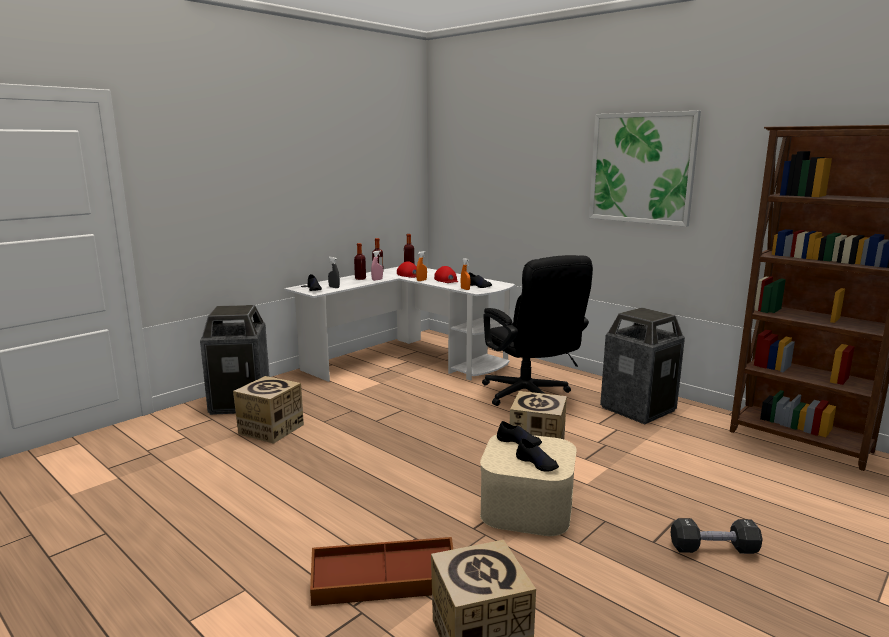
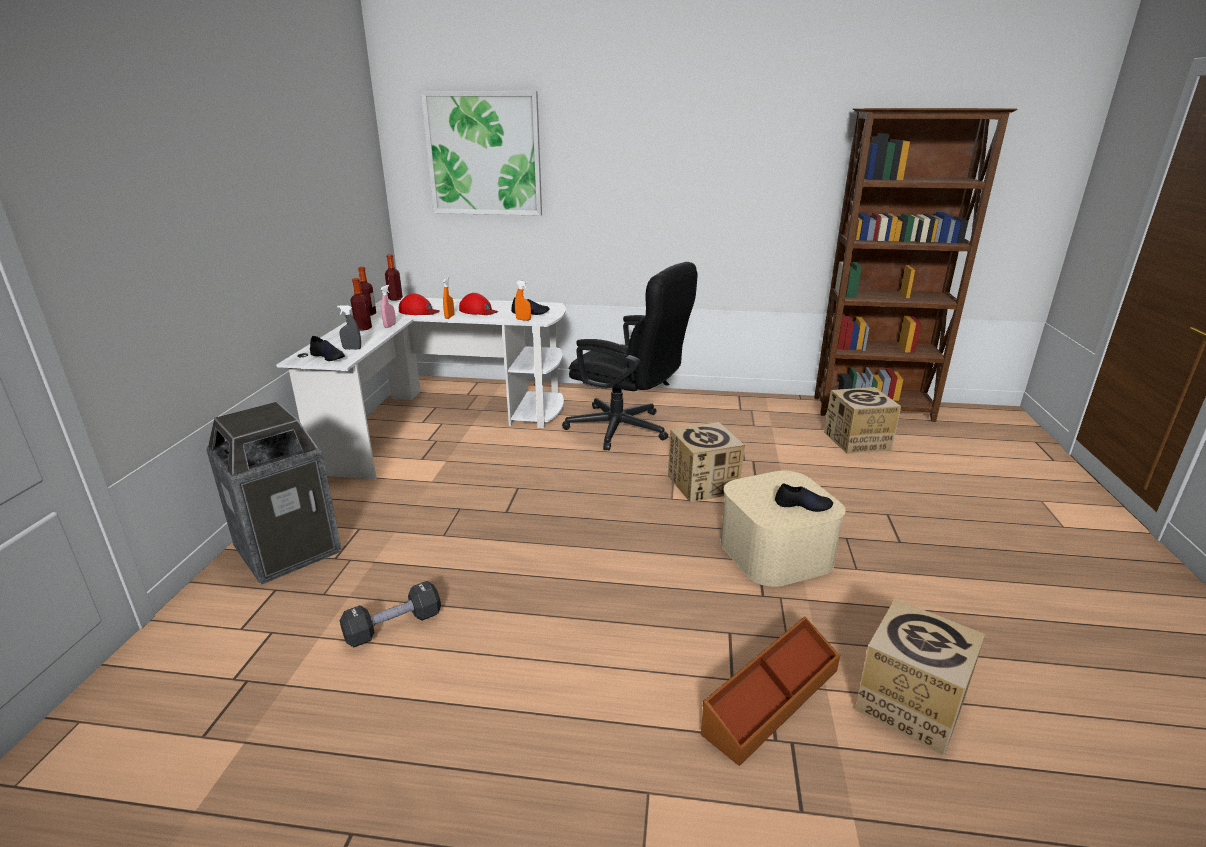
camera: 35 degrees left, 10 degrees up
cardboard box [233,376,304,444] -> cardboard box moved to [824,387,901,454]
black shoe [497,421,542,446] -> none
picture [589,111,701,227] -> picture moved to [421,91,542,216]
trash can [600,307,685,424] -> none
black dumbbell [671,518,763,554] -> black dumbbell moved to [340,581,441,647]

